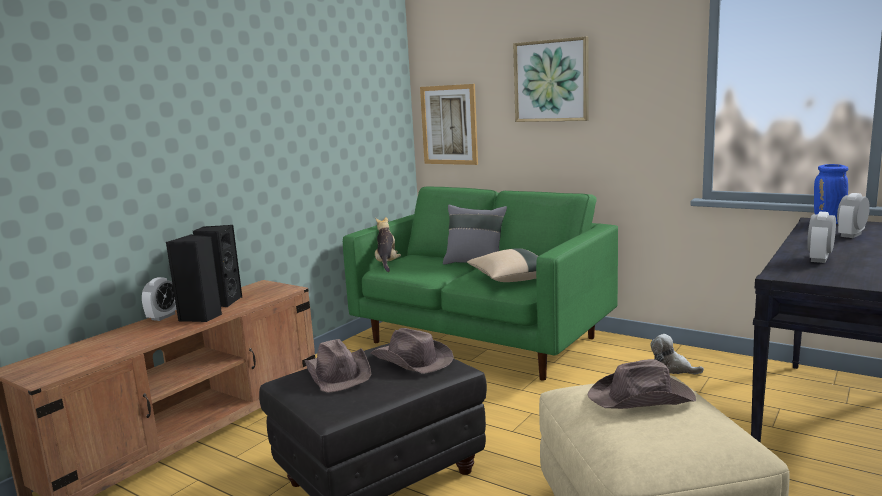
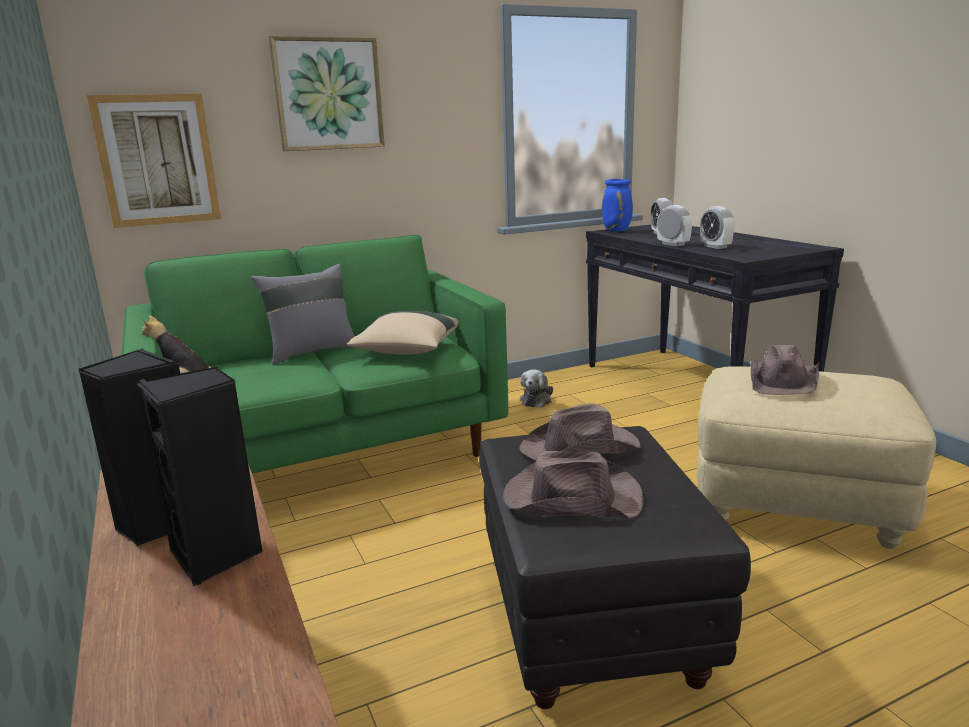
camera: 60 degrees left, 5 degrees up
alarm clock [142,277,177,321] -> alarm clock moved to [657,205,692,246]
plush toy [650,334,704,374] -> plush toy turned 45 degrees counterclockwise [520,369,553,408]

